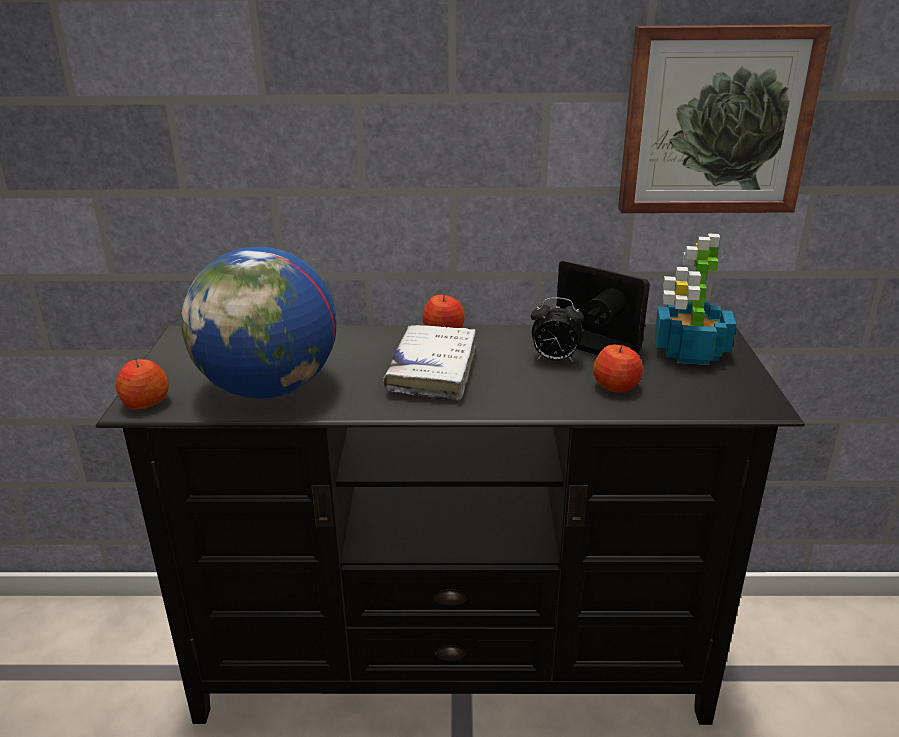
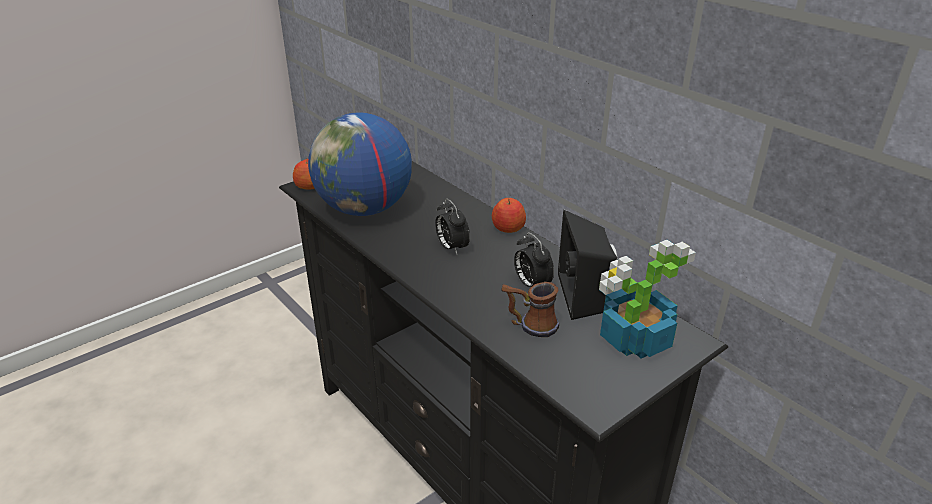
camera: 50 degrees right, 5 degrees up
white book [383,325,476,401] -> alarm clock [435,198,470,254]
apple [593,344,643,392] -> mug [501,282,559,337]
picture [618,24,832,213] -> none

